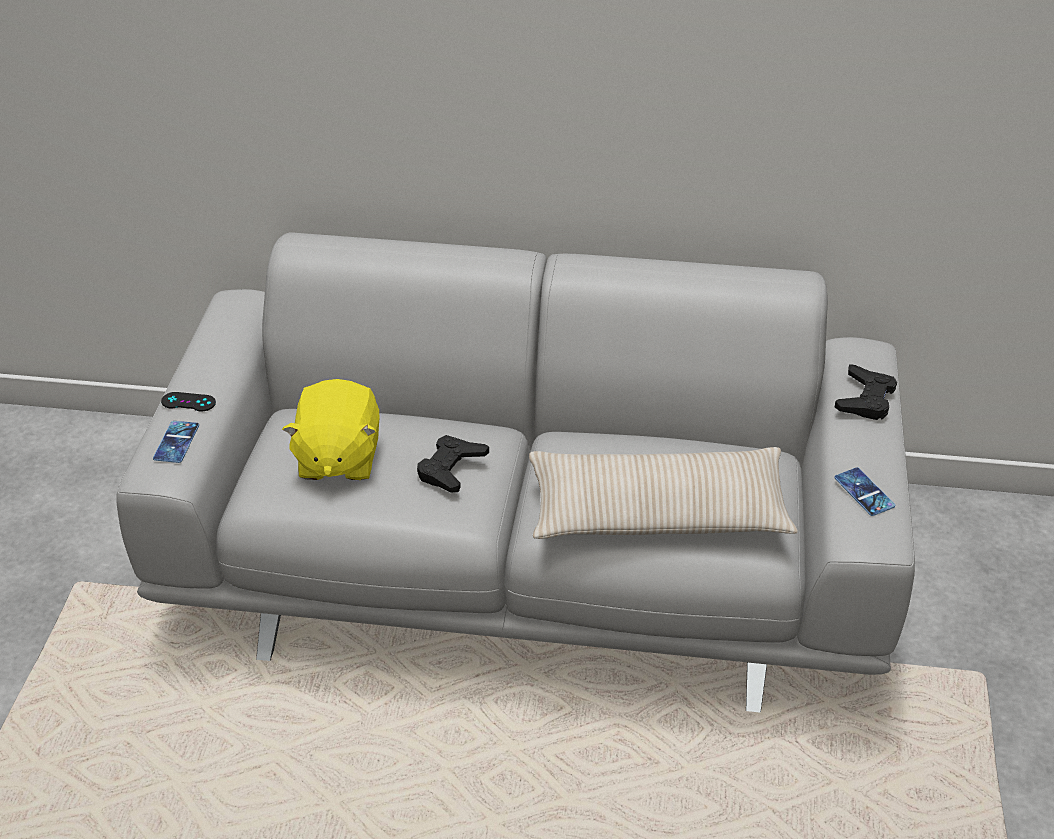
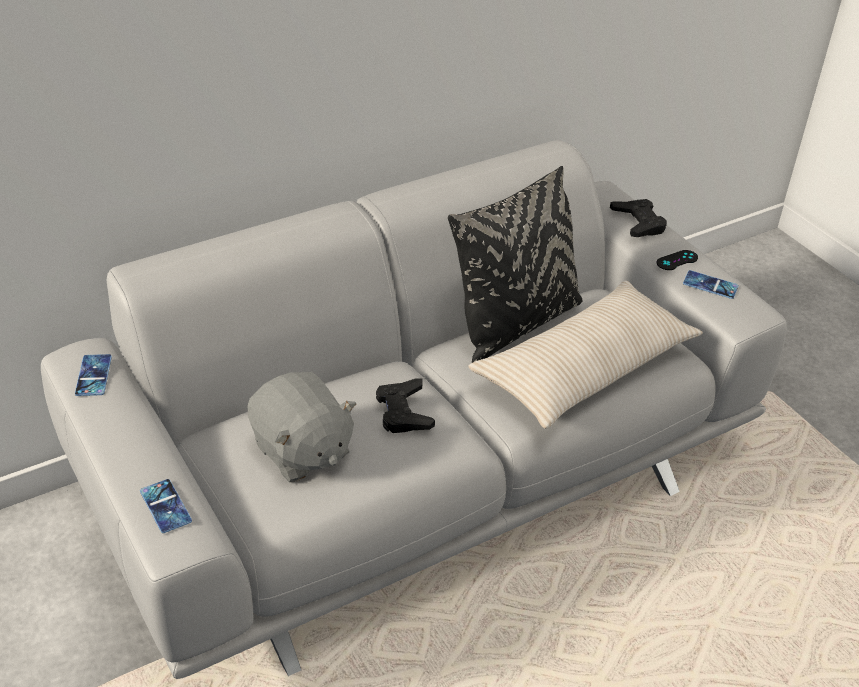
camera: 40 degrees left, 0 degrees up
black game controller [161,392,216,411] -> black game controller moved to [657,250,698,270]
yellow plush toy [282,379,379,480] -> grey plush toy [248,372,357,482]
none -> phone [75,354,112,396]
none -> black pillow [448,166,582,363]

